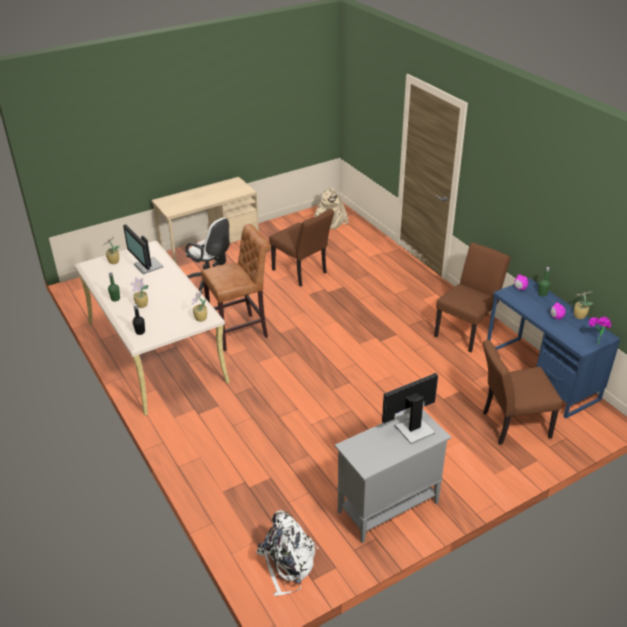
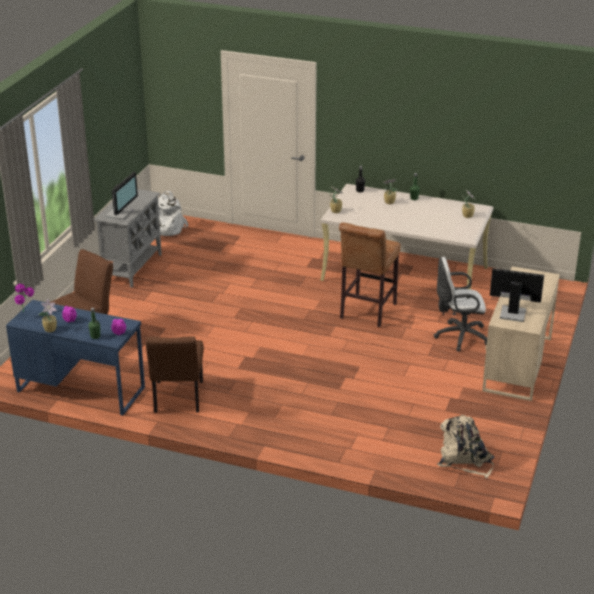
camera: 140 degrees right, 5 degrees down
monitor [123,224,163,274] -> monitor moved to [490,268,544,322]
brown chair [269,209,334,287] -> none

